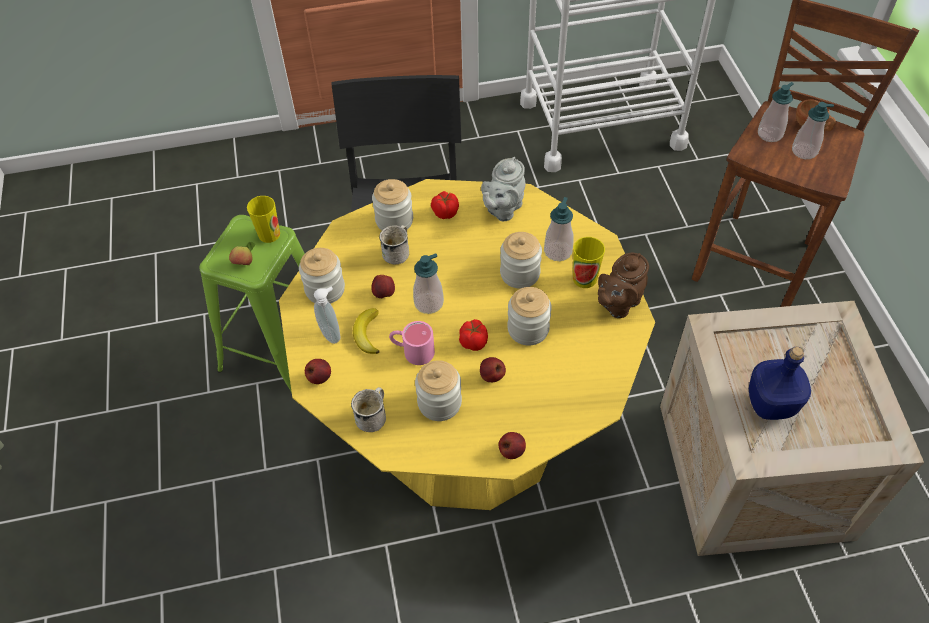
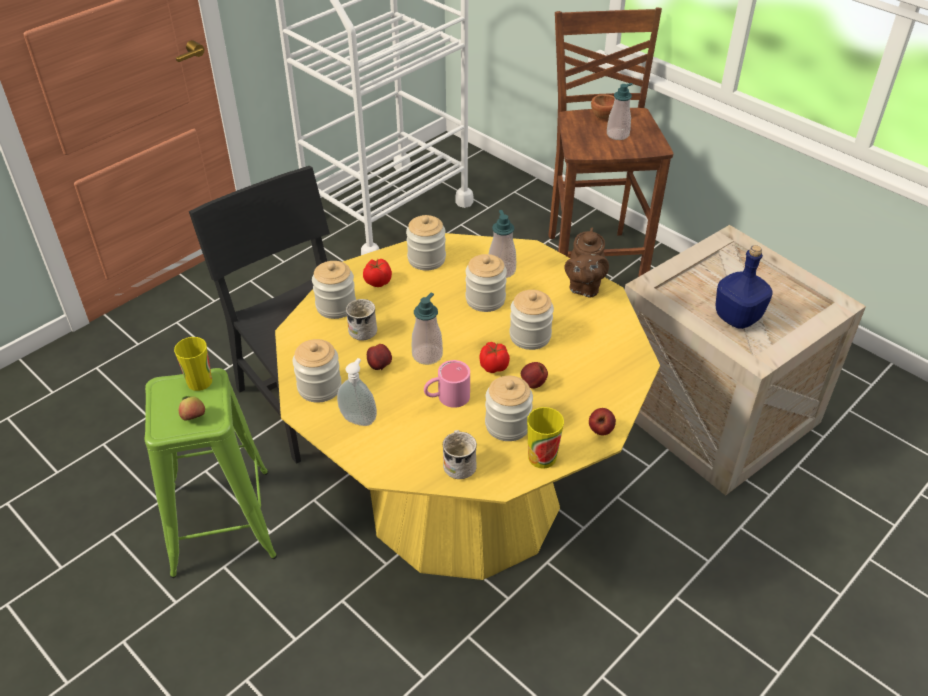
camera: 35 degrees left, 10 degrees down
apple [305,359,331,384] -> none
banana [353,308,380,354] -> none
grey teapot [481,157,526,221] -> jar [406,215,446,271]
cup [573,237,605,288] -> cup moved to [527,407,564,469]
soap dispenser [758,82,794,142] -> none

